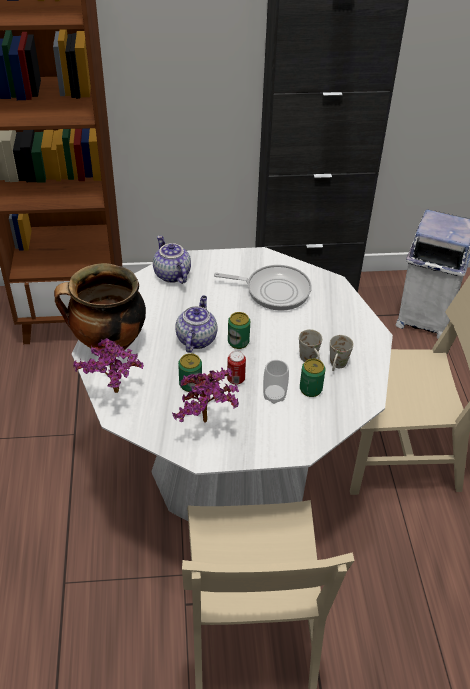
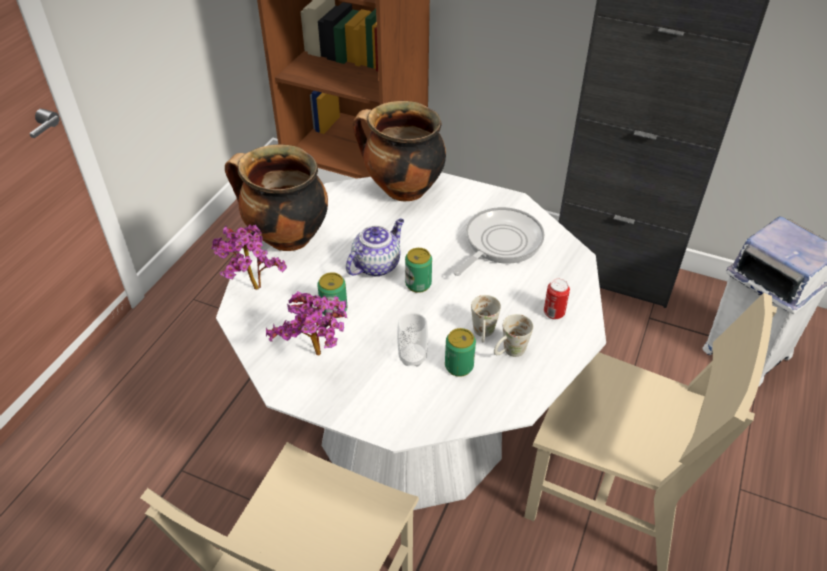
camera: 30 degrees right, 0 degrees up
teapot [153,235,191,284] -> cooking pot [352,101,446,201]
frying pan [214,265,312,311] -> frying pan turned 90 degrees counterclockwise [453,207,545,276]
can [227,351,246,385] -> can moved to [544,279,570,320]

